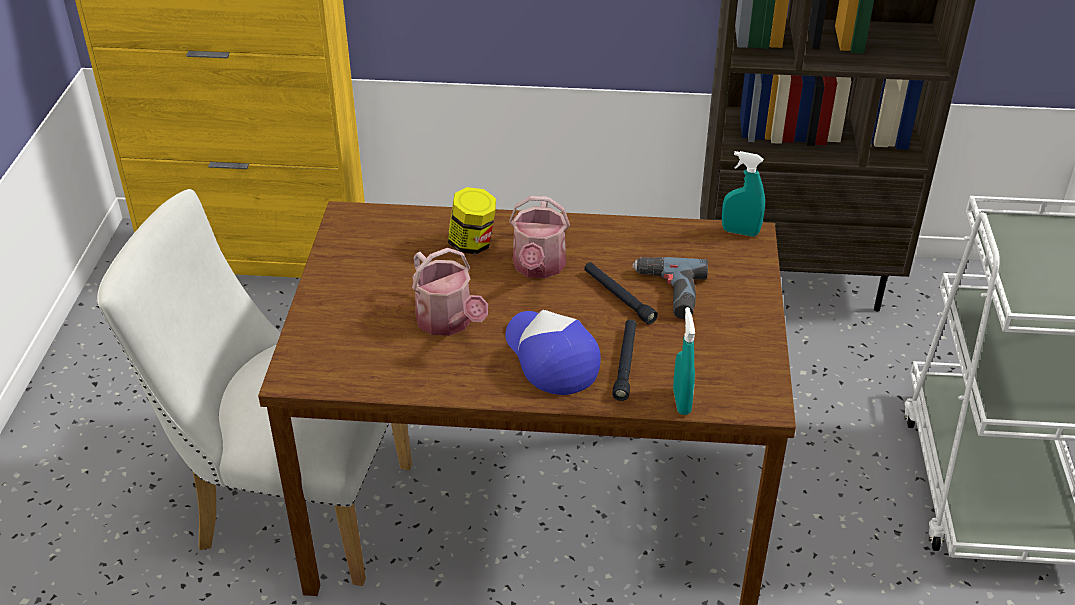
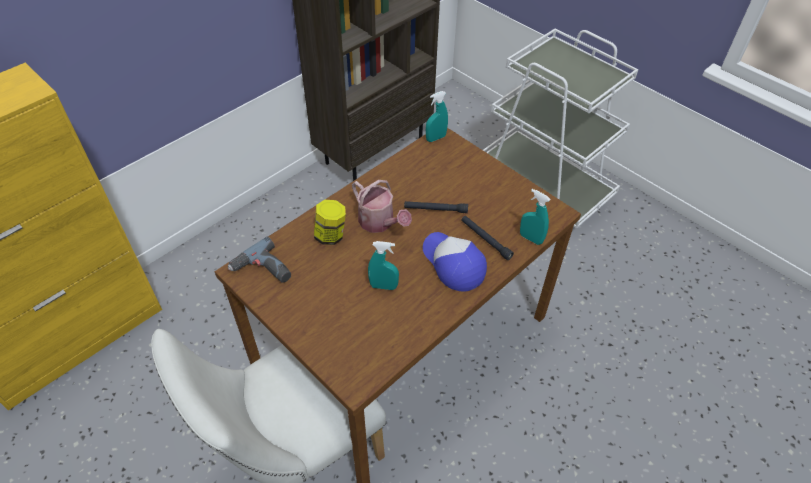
camera: 50 degrees left, 10 degrees up
watering can [412,248,488,336] -> turquoise spray bottle [368,241,399,290]
cap [506,310,601,395] -> cap turned 45 degrees clockwise [423,232,487,292]
power drill [633,257,708,319] -> power drill moved to [228,237,291,283]

